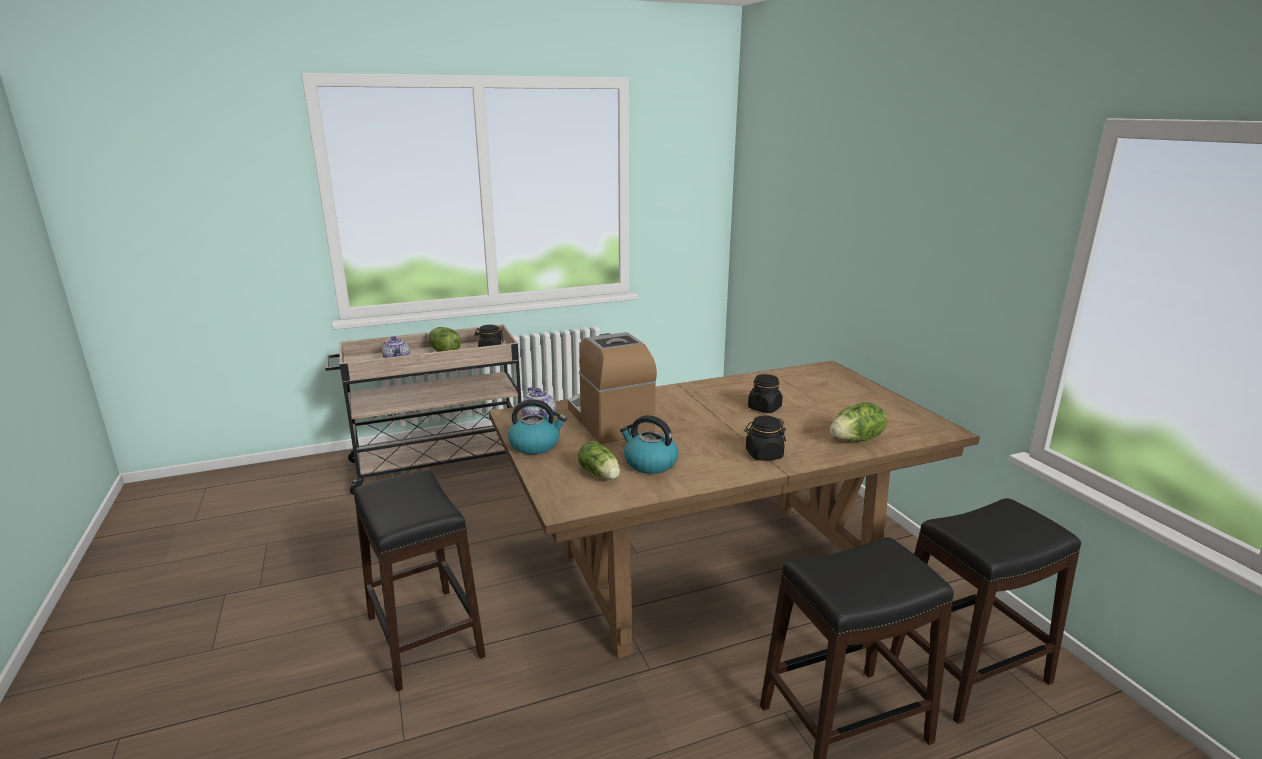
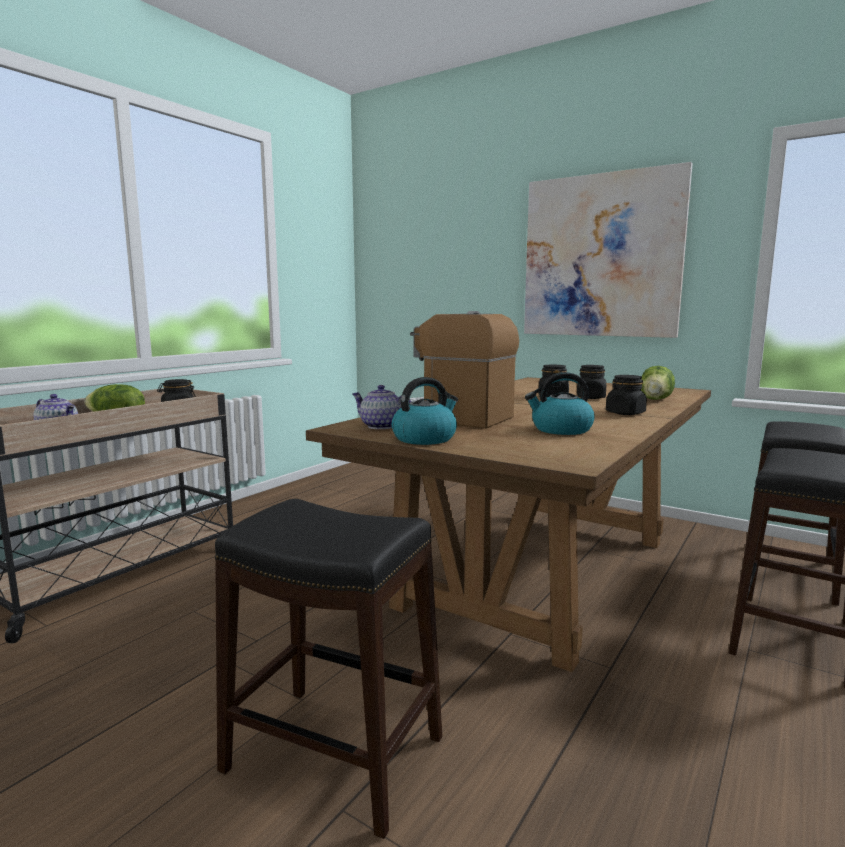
camera: 35 degrees left, 10 degrees down
lettuce [578,441,620,480] -> none
none -> picture [524,162,693,338]
none -> black jar [577,365,606,399]

